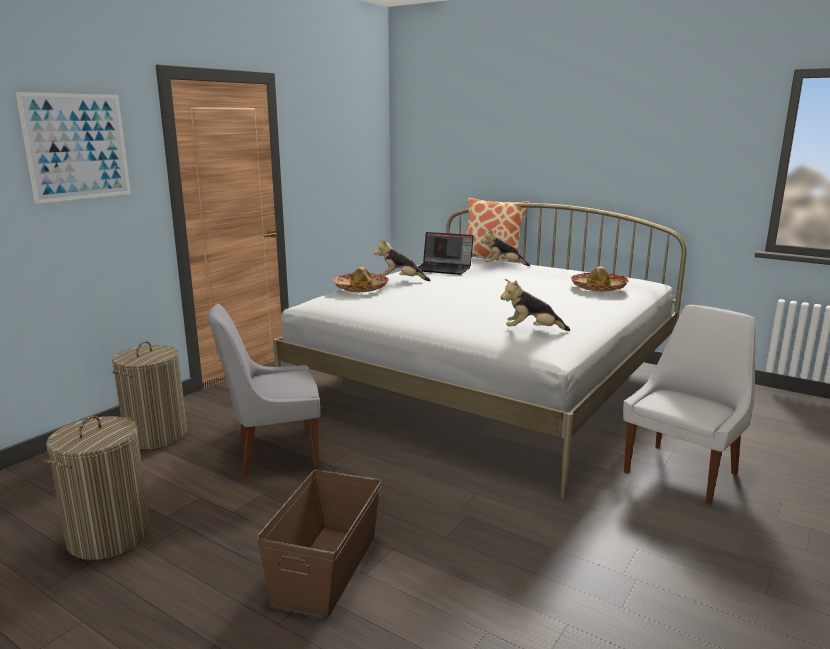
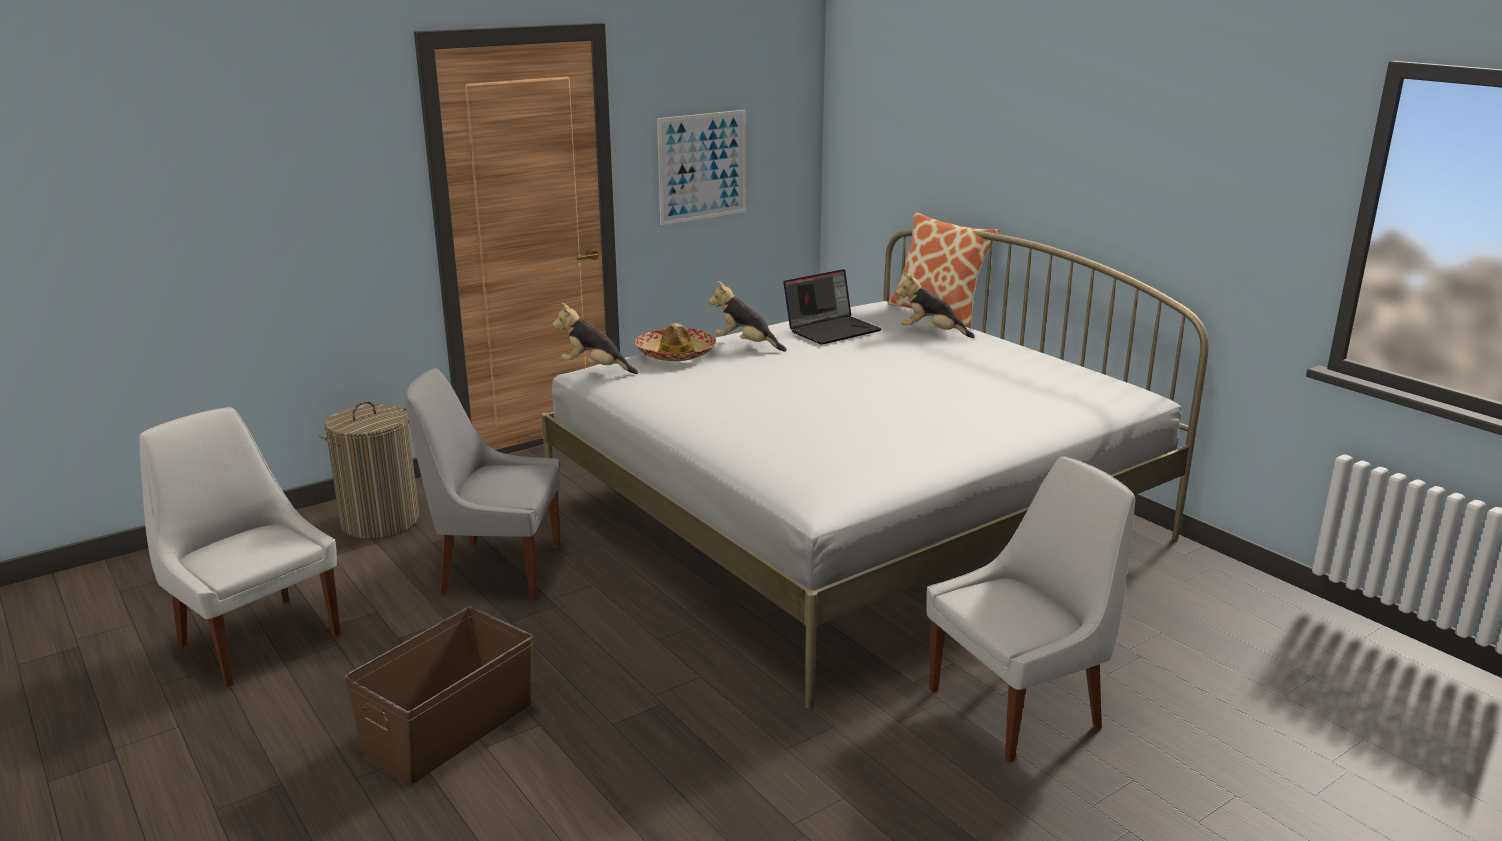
camera: 20 degrees right, 5 degrees up
picture [16,92,131,204] -> picture moved to [657,110,746,225]
laundry basket [45,416,150,560] -> white chair [139,407,341,687]
laptop [418,232,474,275] -> laptop turned 75 degrees counterclockwise [783,269,882,345]
plush toy [501,279,570,331] -> plush toy moved to [553,303,639,374]
hat [571,266,629,291] -> none

